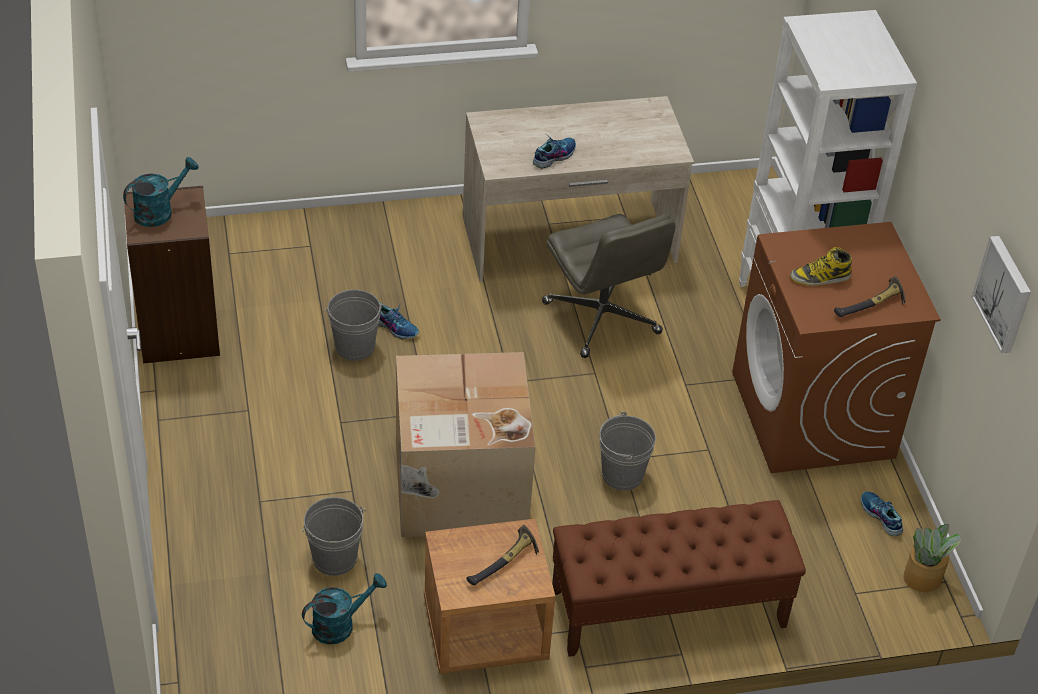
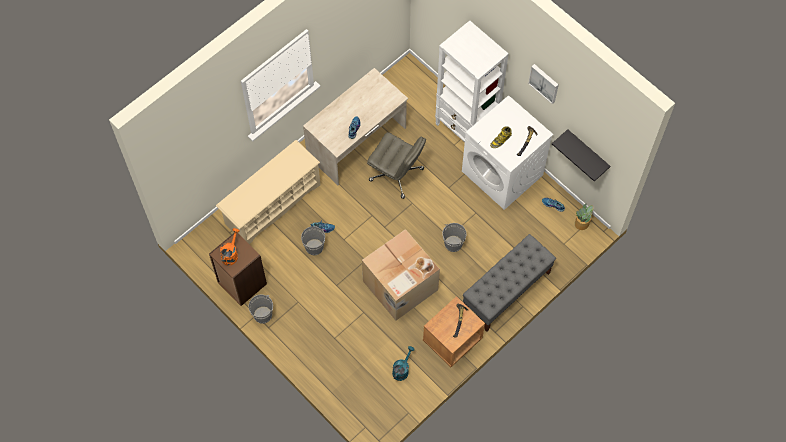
camera: 30 degrees left, 20 degrees up
turquoise watering can [123,157,199,227] -> orange watering can [220,228,240,266]
grey bucket [303,497,366,576] -> grey bucket moved to [248,295,273,324]
brown bench [552,500,806,657] -> grey bench [463,234,556,332]
brown washing machine [732,222,941,473] -> white washing machine [462,95,553,210]
picture [972,236,1031,353] -> picture moved to [528,64,559,104]
none -> beige shoe rack [216,140,320,244]
none -> black shelf [552,129,610,181]

